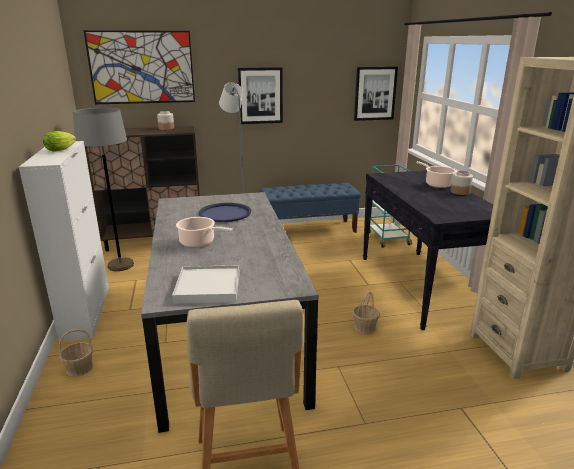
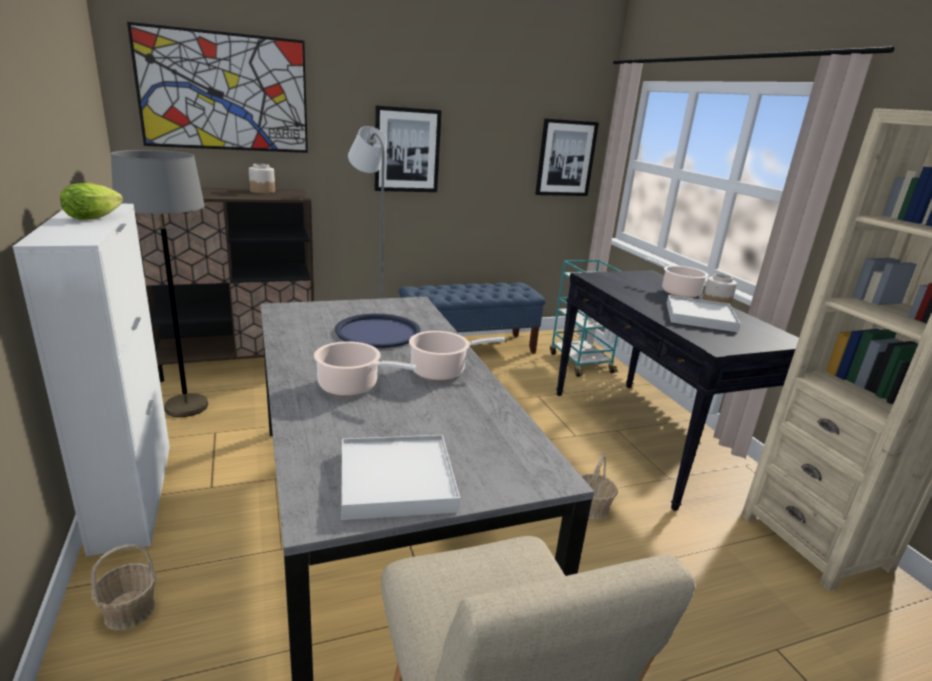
camera: 10 degrees left, 0 degrees up
none -> cooking pot [409,331,505,380]
none -> white tray [667,295,740,332]

